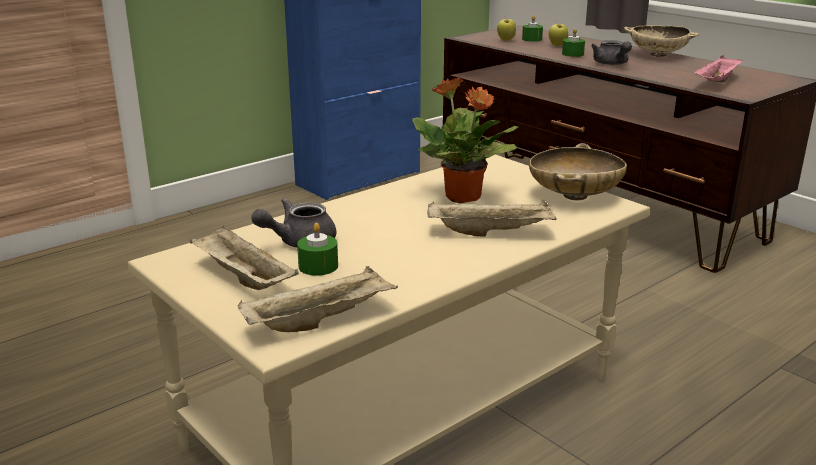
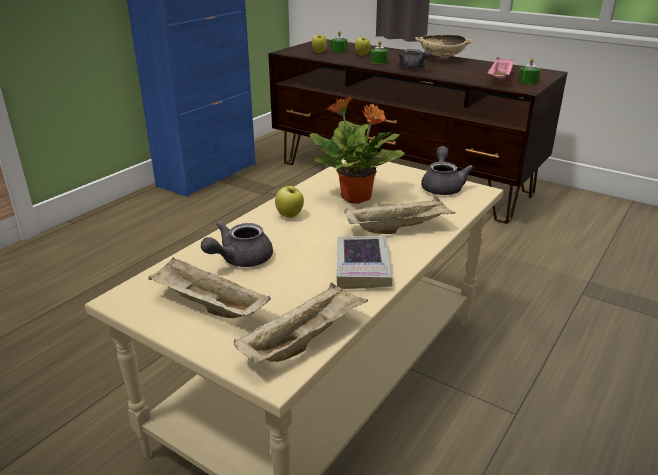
camera: 15 degrees left, 5 degrees up
green candle [297,223,338,276] -> green candle moved to [518,58,541,84]
beige bowl [529,143,627,200] -> grey teapot [421,146,473,195]
none -> apple [275,185,304,218]
none -> book [336,235,393,289]

